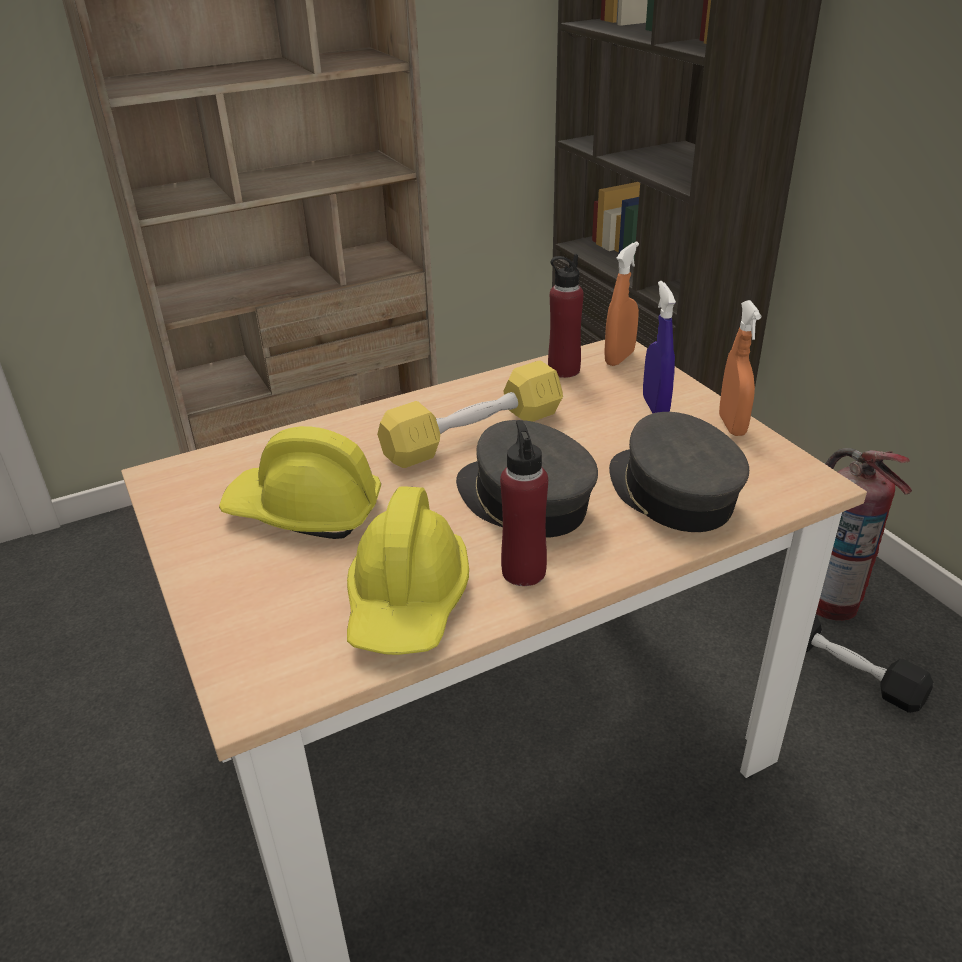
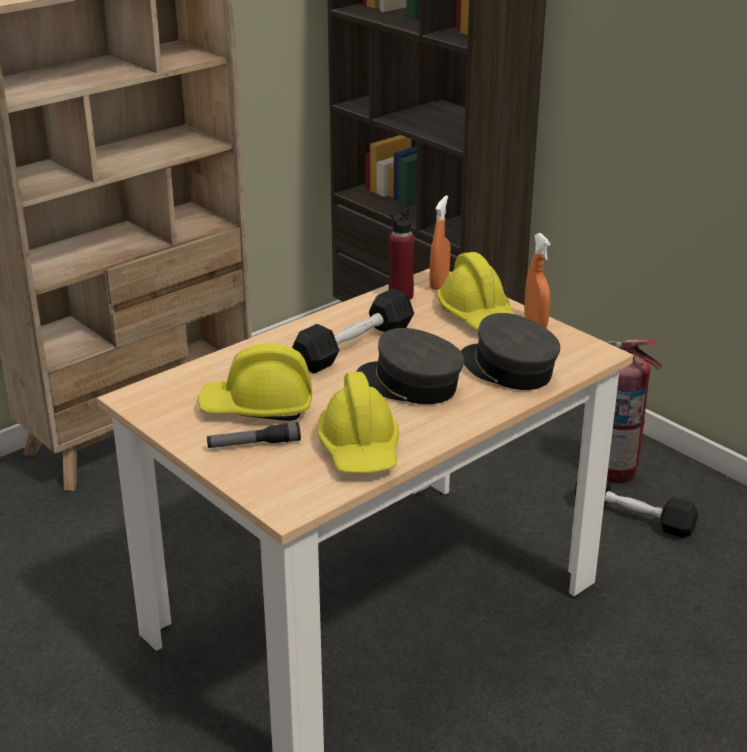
camera: 15 degrees left, 5 degrees down
yellow dumbbell [377,360,563,468] -> black dumbbell [292,288,414,373]
red bottle [500,420,548,586] -> none
blue spray bottle [643,281,676,413] -> yellow hard hat [437,252,516,329]
none -> flashlight [207,422,301,448]

